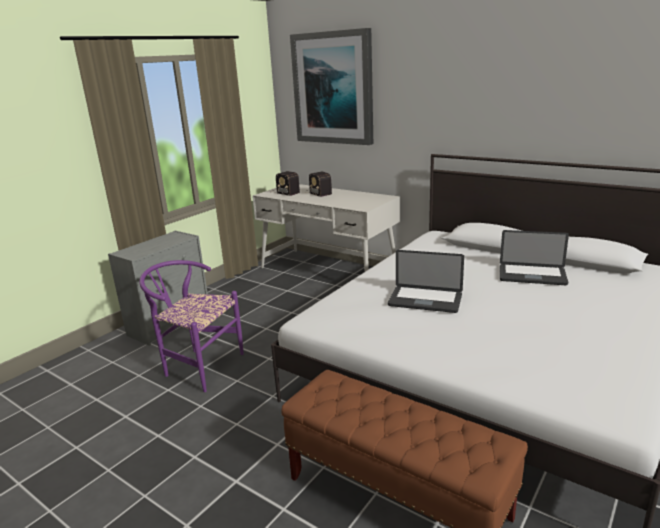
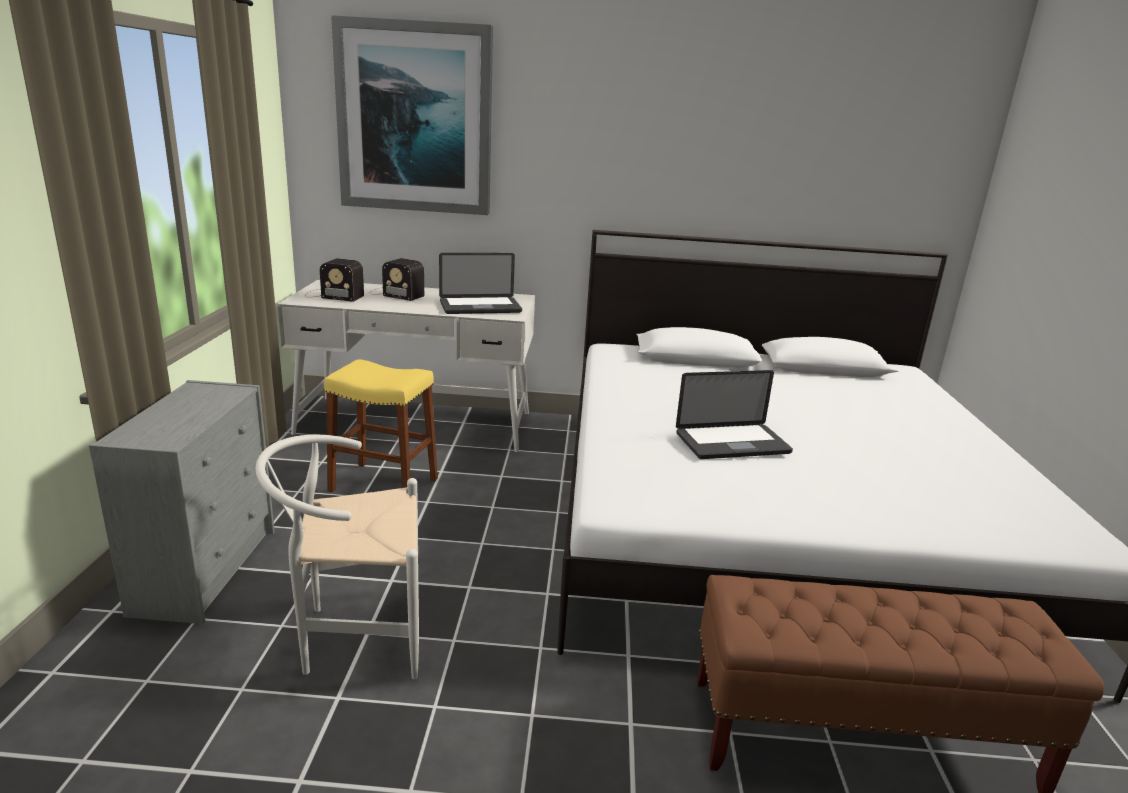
camera: 35 degrees left, 0 degrees up
purple chair [139,260,244,392] -> white chair [256,435,419,679]
laptop [500,230,569,285] -> laptop moved to [439,253,522,314]
none -> yellow stool [324,359,438,492]

